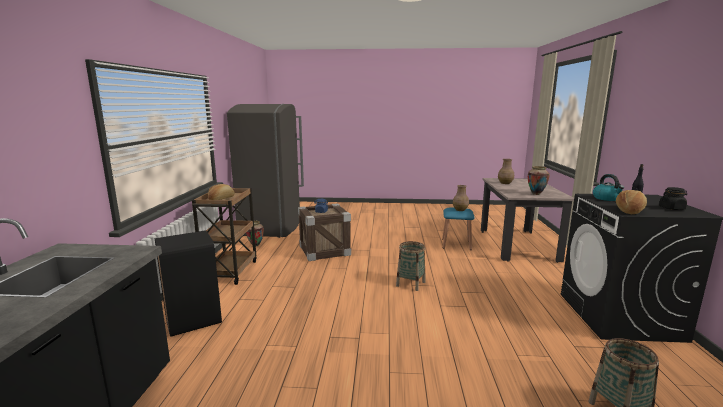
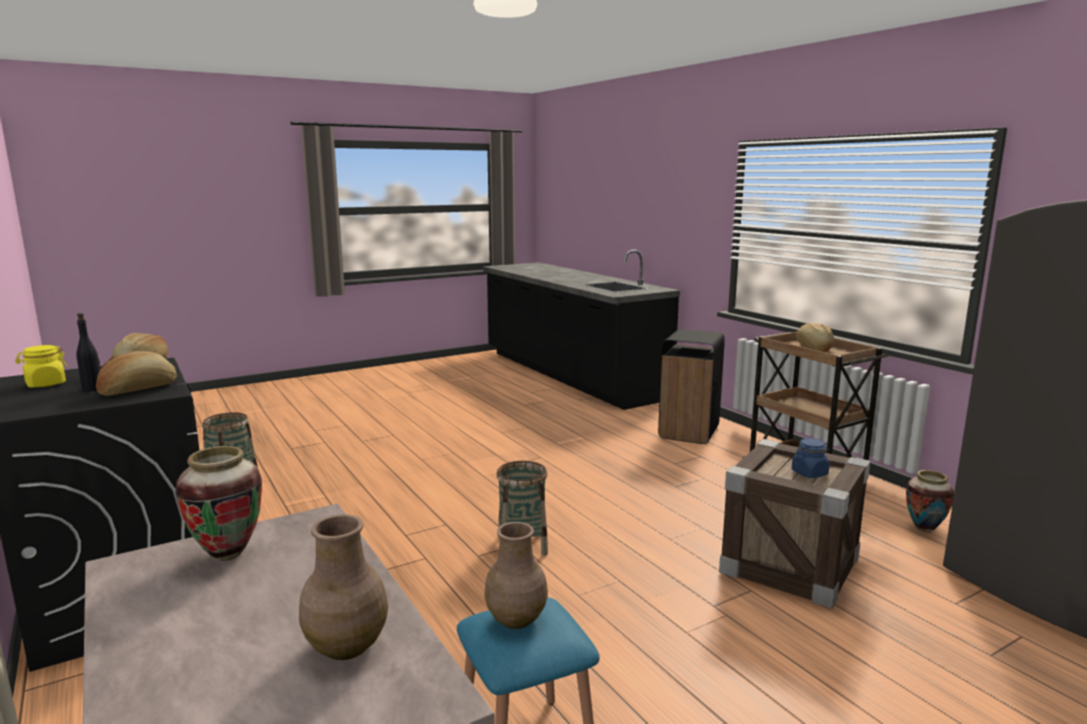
camera: 145 degrees right, 0 degrees up
kettle [593,174,624,201] -> bread [96,351,177,396]
black jar [659,187,687,210] -> yellow jar [15,345,68,388]

